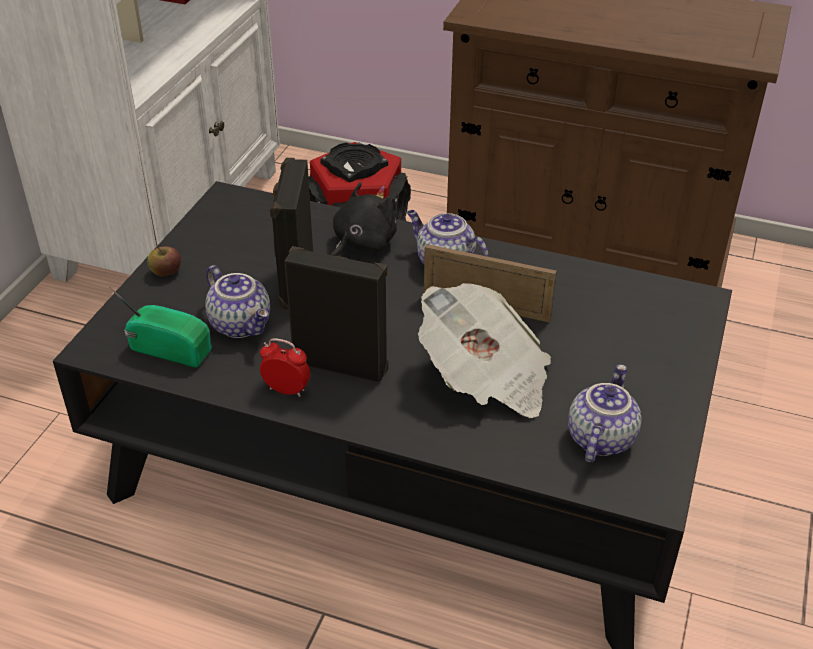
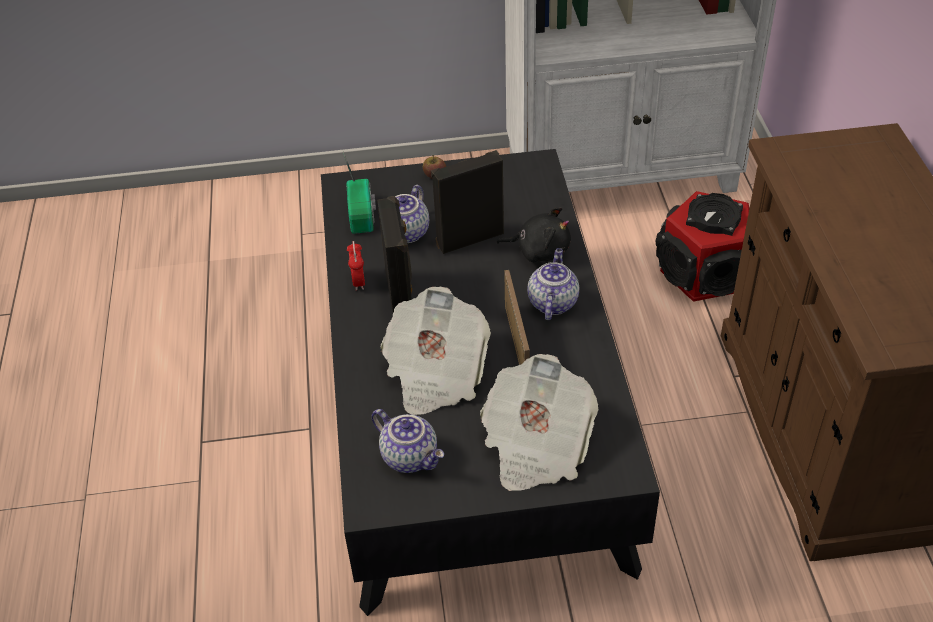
camera: 65 degrees right, 5 degrees up
teapot [568,364,641,462] -> teapot turned 45 degrees clockwise [371,409,444,473]
none -> newspaper [480,354,599,491]

